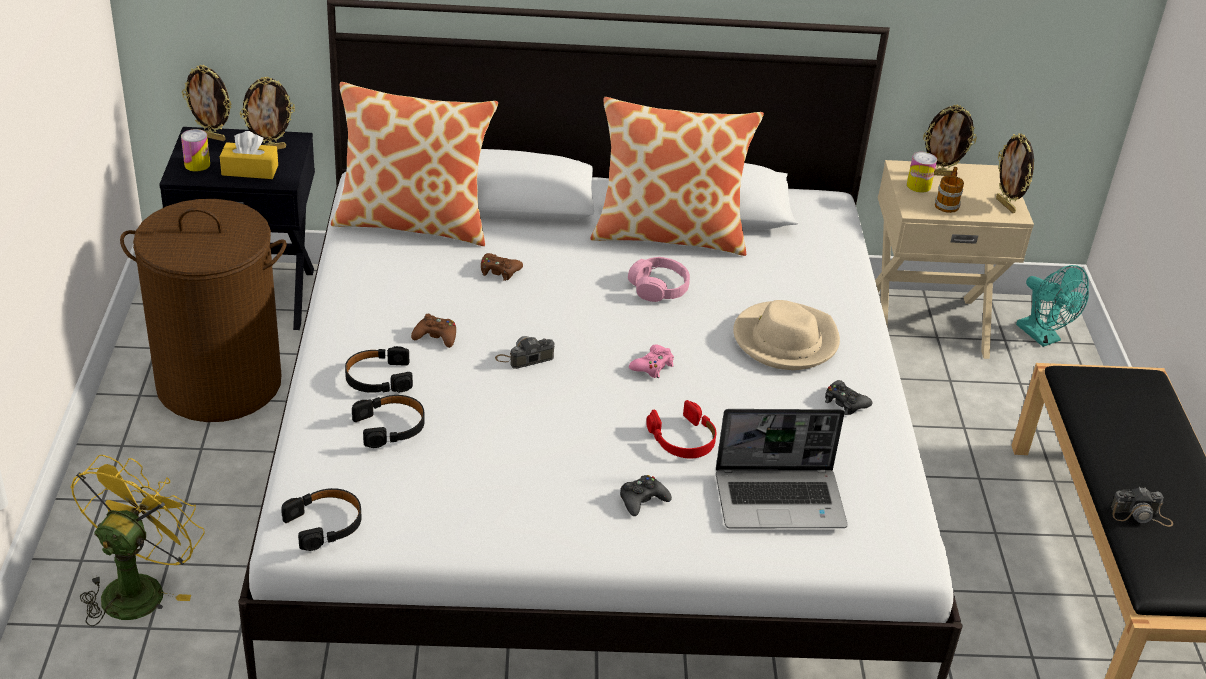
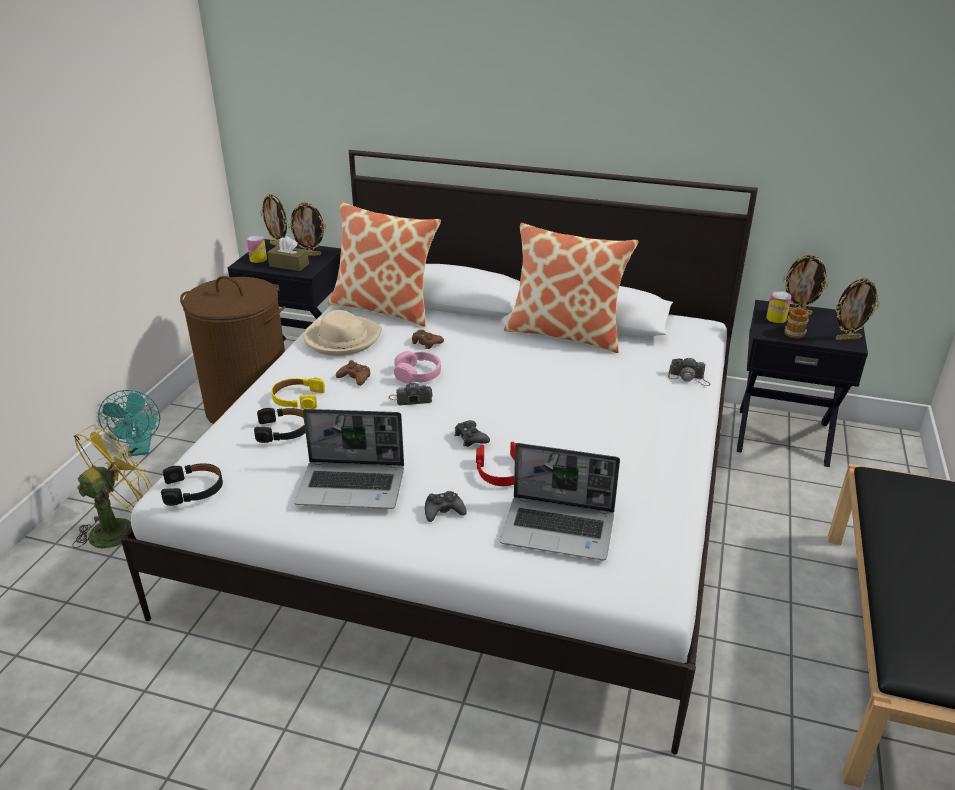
camera: 20 degrees right, 5 degrees down
yellow tissue box [220,131,278,179] -> brown tissue box [267,236,309,271]
black headphones [345,346,413,393] -> yellow headphones [271,378,325,409]
pink headphones [628,257,690,302] -> pink headphones moved to [394,351,441,384]
pink game controller [629,344,674,378] -> none
beige hat [733,300,840,370] -> beige hat moved to [303,310,382,356]
black game controller [825,380,872,415] -> black game controller moved to [455,420,490,447]
beige nightstand [875,160,1034,359] -> black nightstand [737,300,868,467]
picture frame [996,133,1034,213] -> picture frame turned 90 degrees counterclockwise [835,277,879,340]
turquoise fan [1016,265,1089,347] -> turquoise fan moved to [98,390,160,456]
camera [1111,487,1173,527] -> camera moved to [668,357,710,386]
none -> laptop [294,409,404,509]

